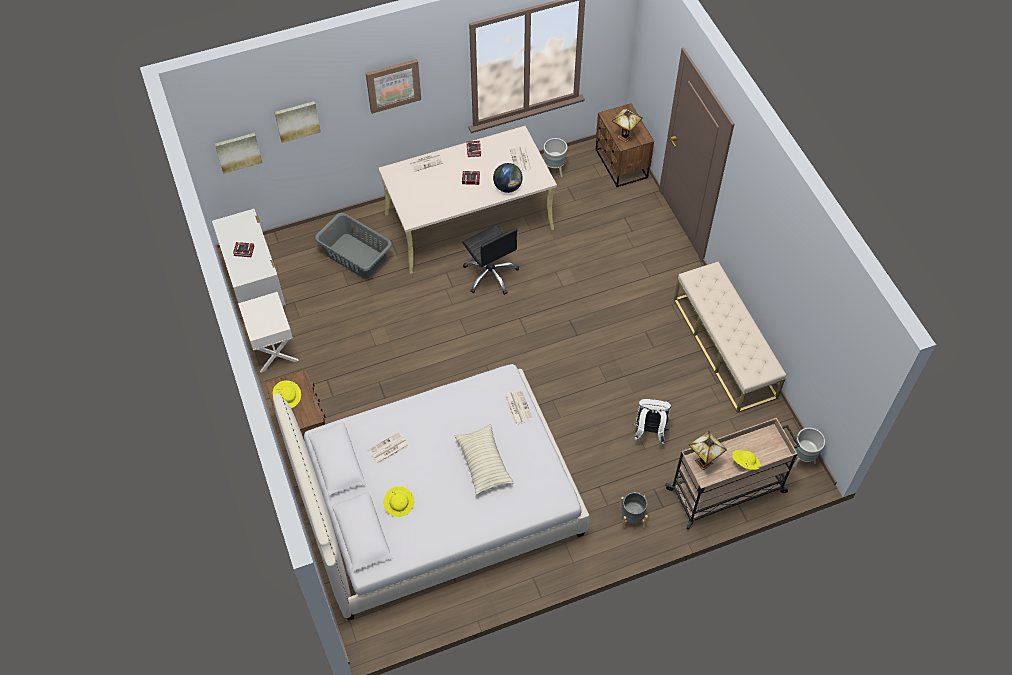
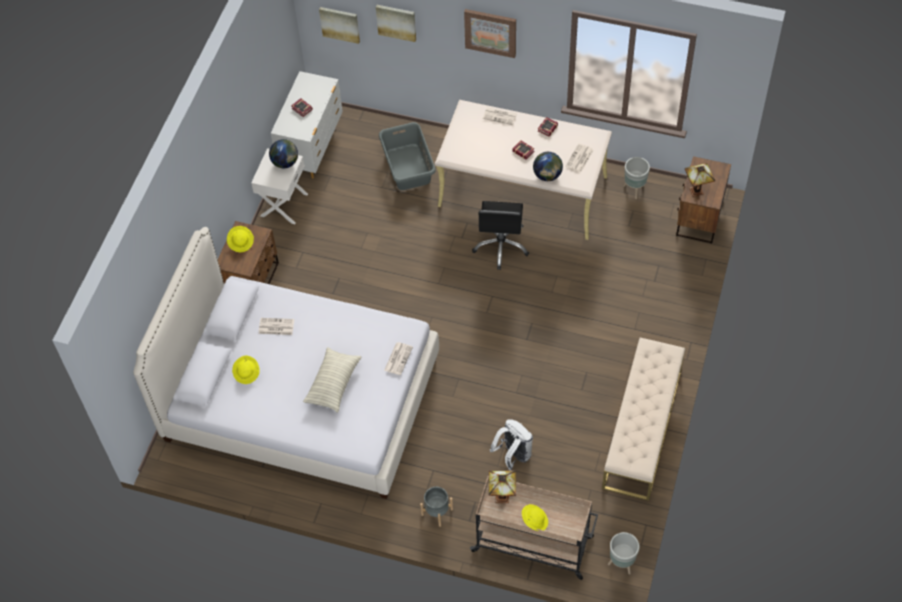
camera: 40 degrees right, 0 degrees up
none -> globe [269,139,298,168]

